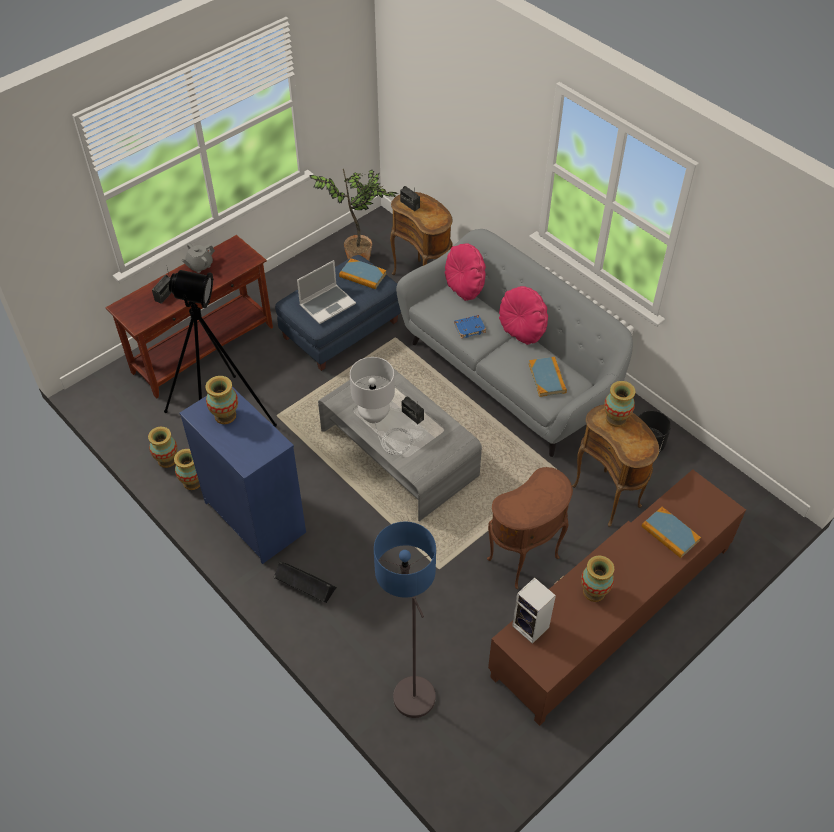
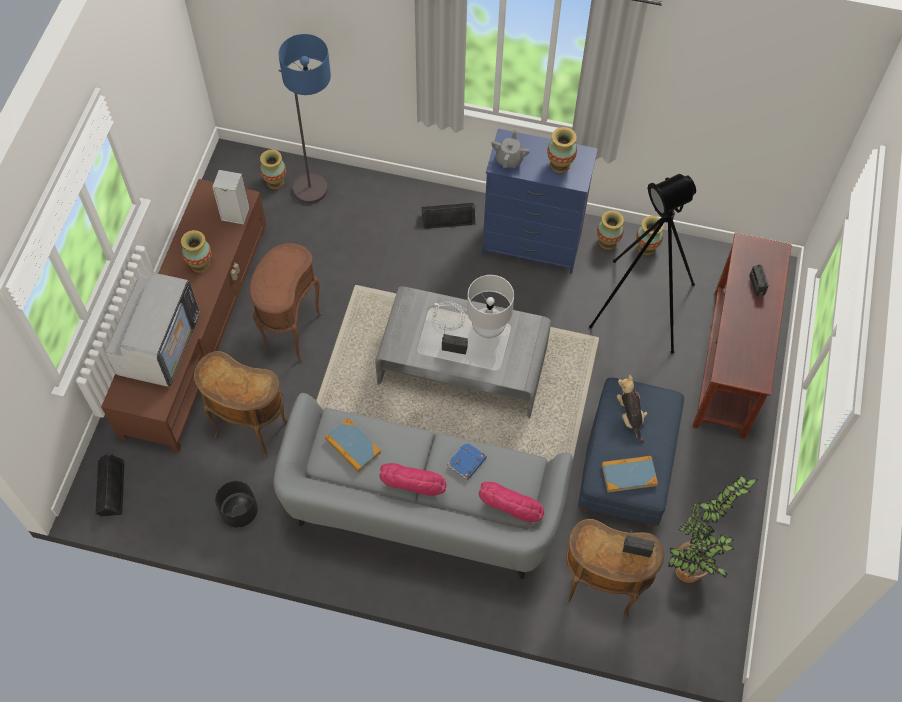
camera: 145 degrees right, 10 degrees up
grey teapot [181,243,215,273] -> grey teapot moved to [491,130,530,168]
laptop [297,260,356,324] -> plush toy [617,375,647,444]
vase [604,381,635,427] -> vase moved to [260,150,286,189]
book [642,507,701,558] -> television [105,273,200,387]
none -> black speaker [95,452,125,516]

